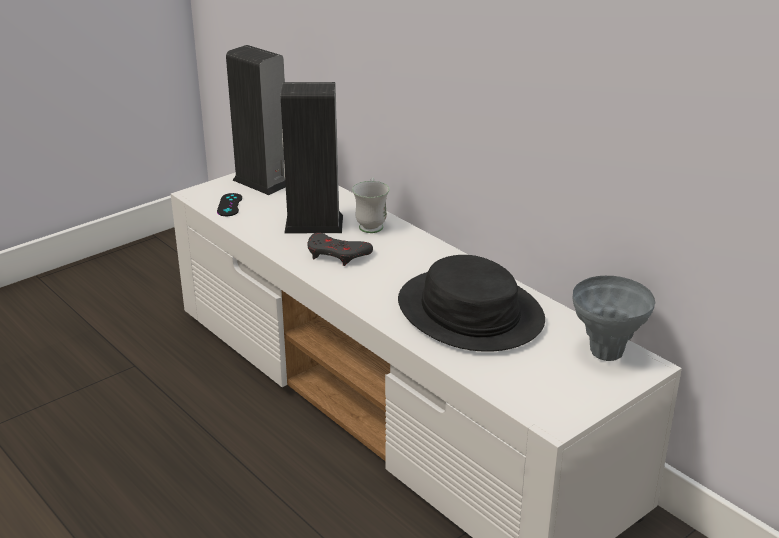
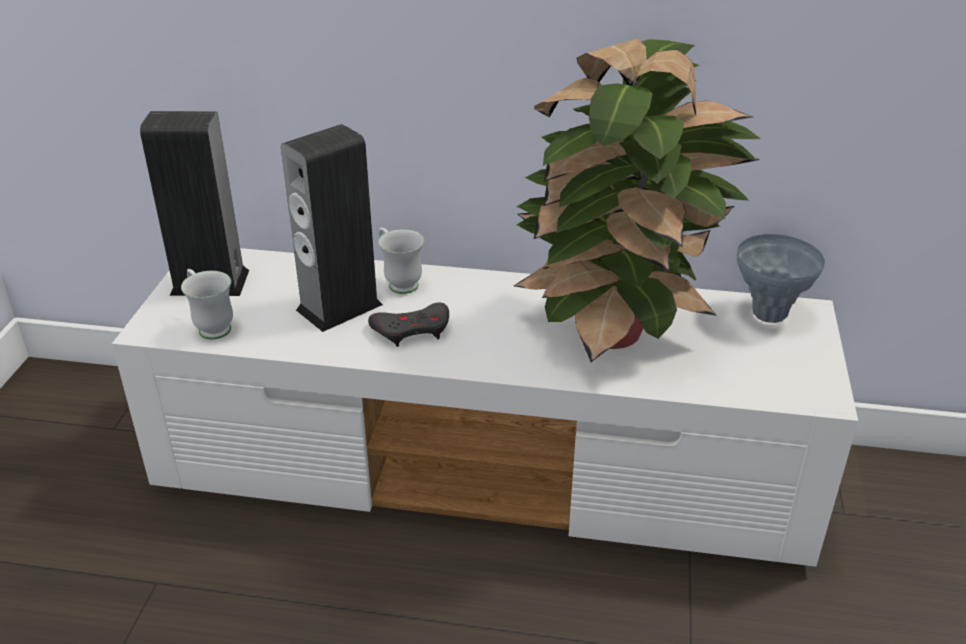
camera: 40 degrees left, 5 degrees up
black game controller [217,193,242,216] -> white mug [181,269,233,339]
black hat [398,255,545,352] -> potted plant [514,39,761,362]

